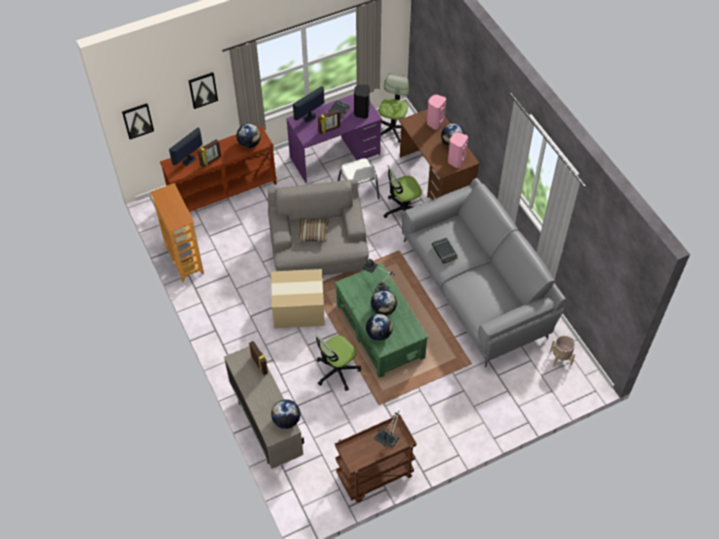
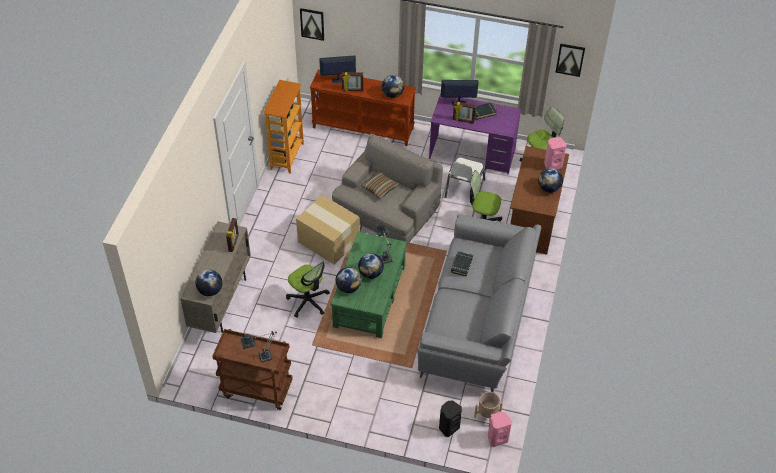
camera: 40 degrees right, 5 degrees down
picture [188,72,218,109] -> picture moved to [555,44,585,77]
office chair [315,334,361,391] -> office chair turned 135 degrees counterclockwise [286,260,330,318]
black speaker [354,85,370,119] -> black speaker moved to [439,400,462,437]
pink speaker [448,132,468,168] -> pink speaker moved to [488,412,512,447]

